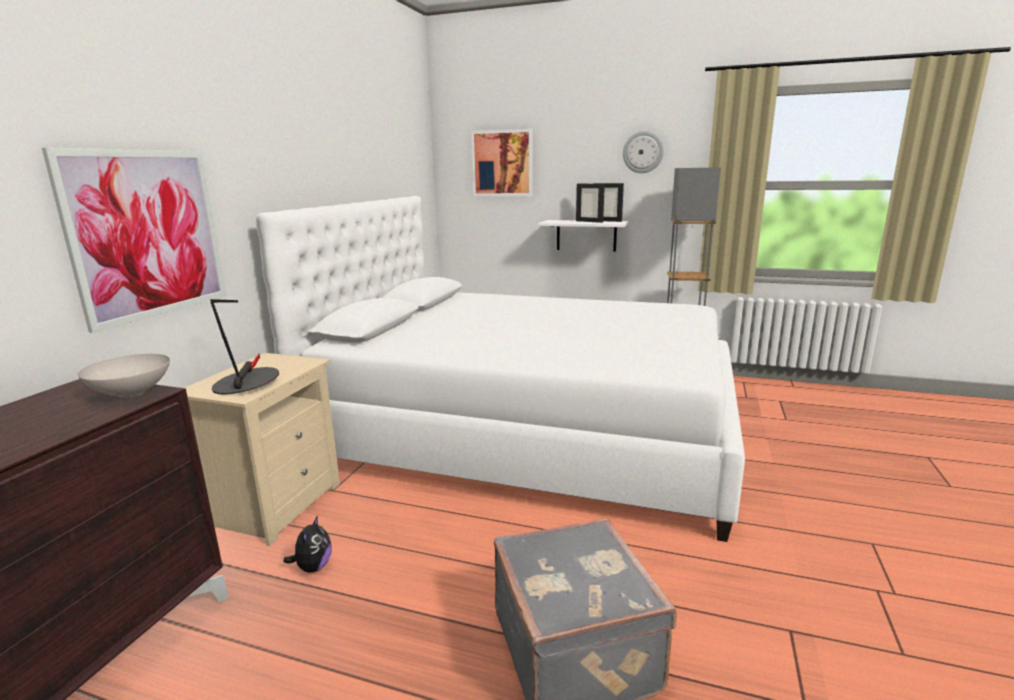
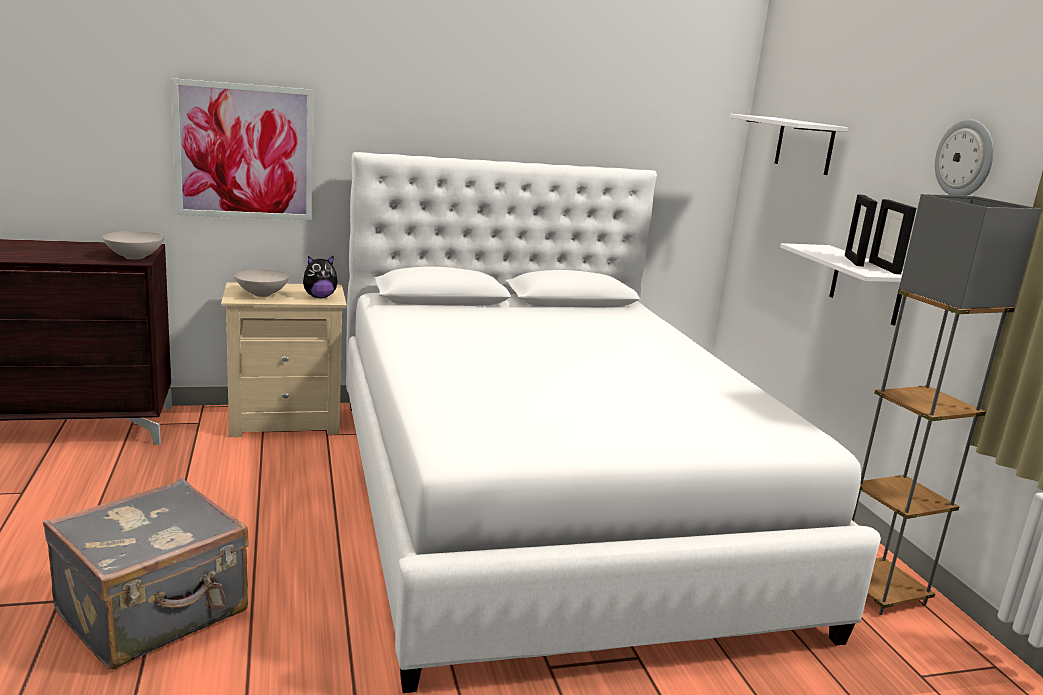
camera: 55 degrees right, 0 degrees up
table lamp [210,299,279,394] -> white bowl [234,269,289,297]
plush toy [283,515,332,573] -> plush toy moved to [303,256,338,298]
picture [471,129,533,196] -> white shelf [730,114,848,175]

